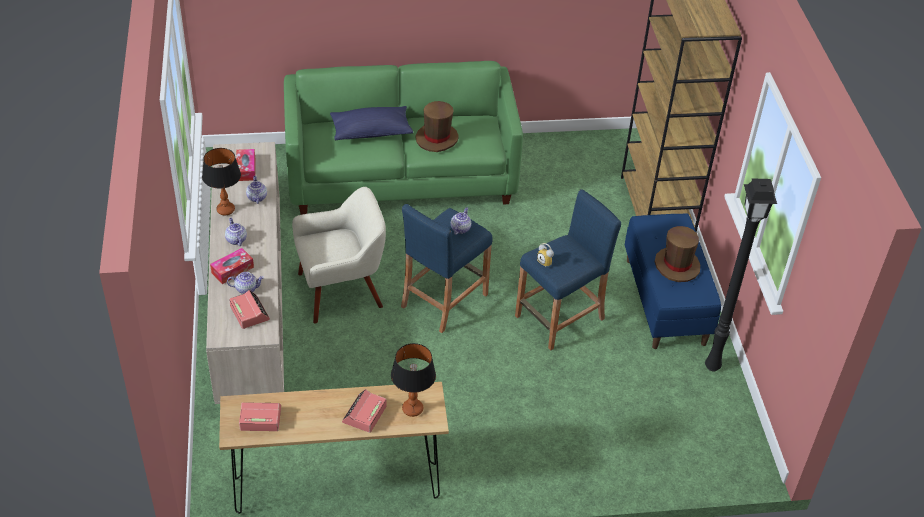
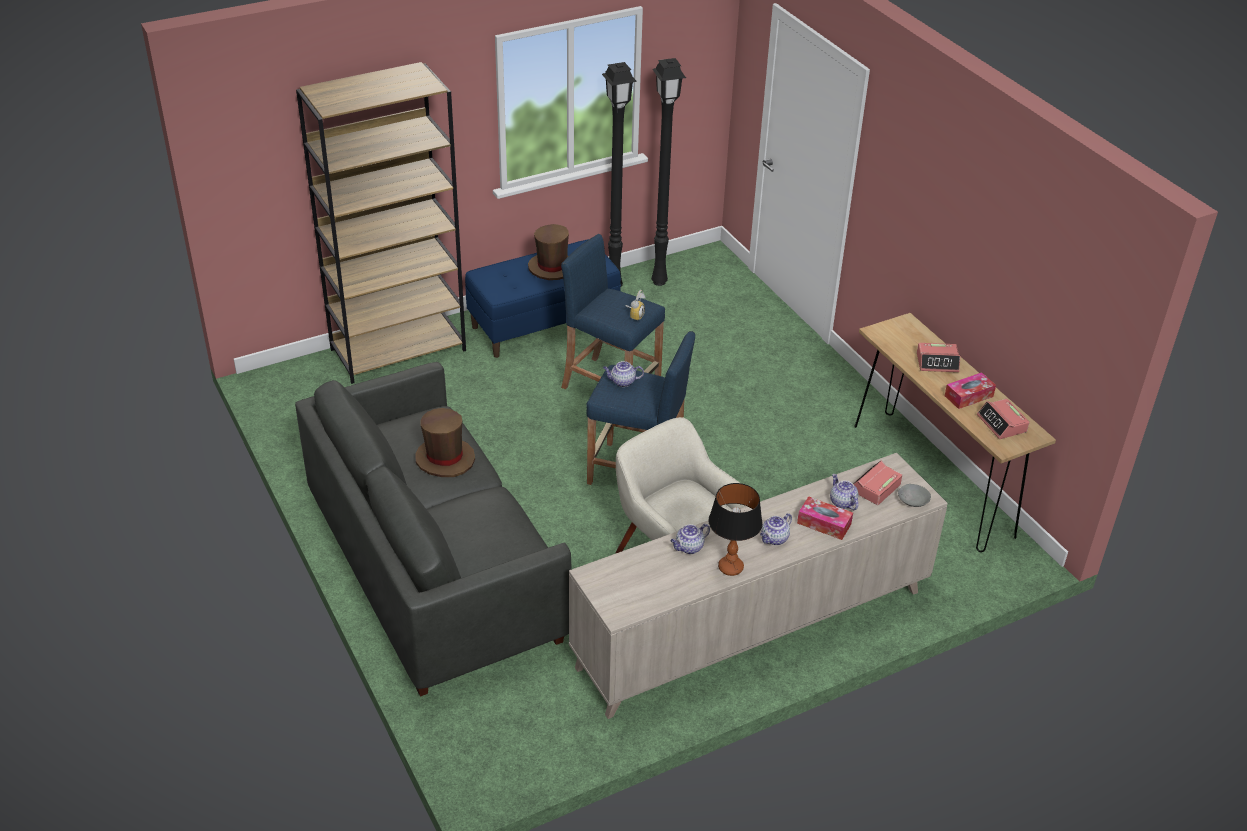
camera: 110 degrees left, 5 degrees down
tissue box [236,149,256,181] -> tissue box moved to [945,372,996,409]
green sofa [284,61,523,215] -> grey sofa [295,362,572,697]
blue pillow [330,106,413,140] -> none
table lamp [391,343,436,417] -> none
none -> black floor lamp [651,58,686,286]
none -> grey bowl [898,484,931,507]

